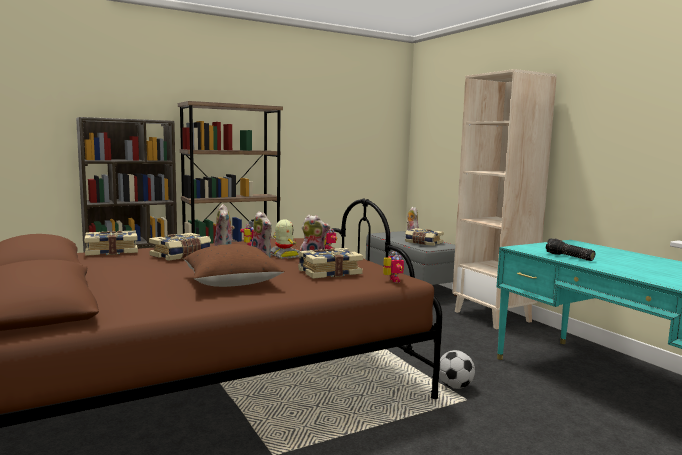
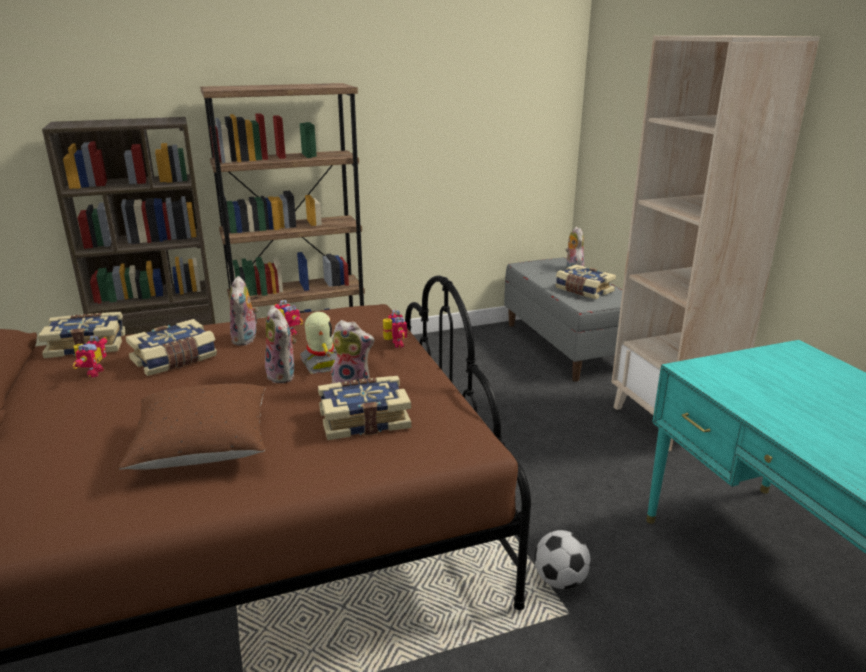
camera: 10 degrees right, 15 degrees up
toy robot [383,251,404,282] -> toy robot moved to [73,335,108,377]
flashlight [546,238,595,261] -> none

